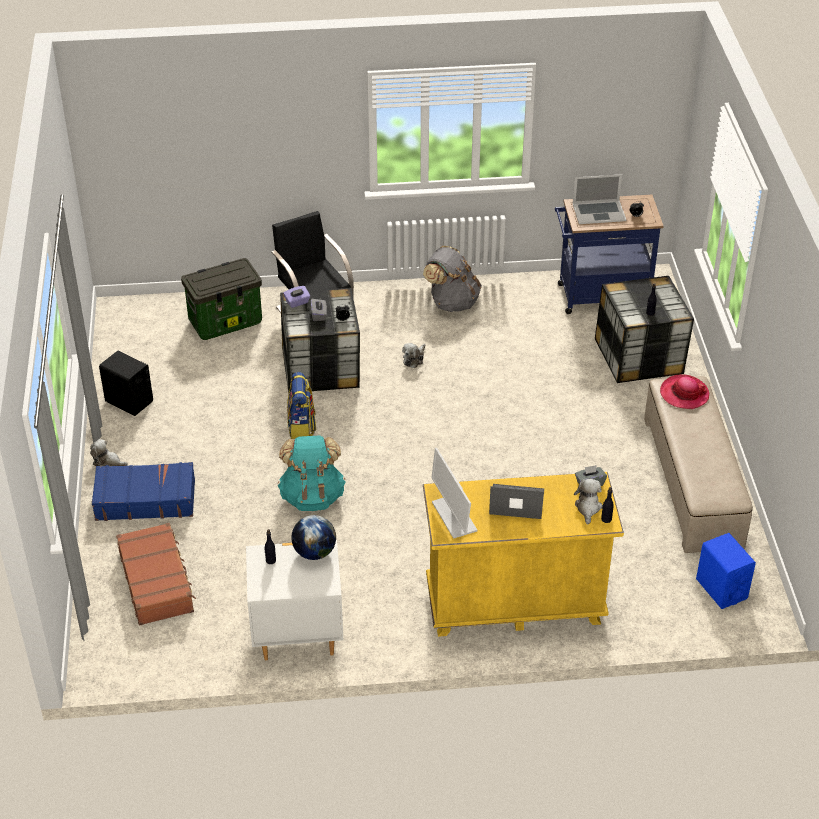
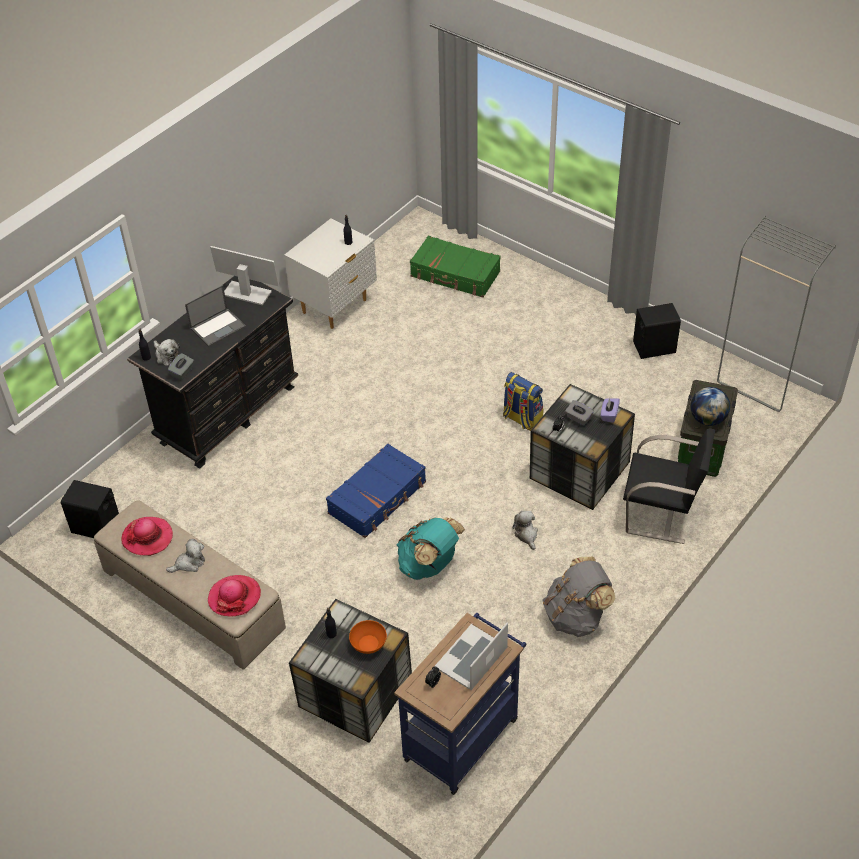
camera: 135 degrees right, 5 degrees up
plush toy [90,439,128,466] -> plush toy moved to [166,539,205,573]
blue suitcase [92,462,195,521] -> blue suitcase moved to [326,444,426,538]
brown suitcase [116,523,196,626] -> green suitcase [410,236,501,298]
turquoise backpack [278,435,346,511] -> turquoise backpack moved to [397,517,465,580]
globe [291,515,336,560] -> globe moved to [691,387,730,426]
yellow dresser [423,472,624,637] -> black dresser [127,276,298,469]
blue speaker [696,533,756,609] -> black speaker [61,480,119,538]
none -> hat [121,517,173,556]
none -> orange bowl [349,620,387,654]
none -> grey clothes rack [717,215,836,412]

